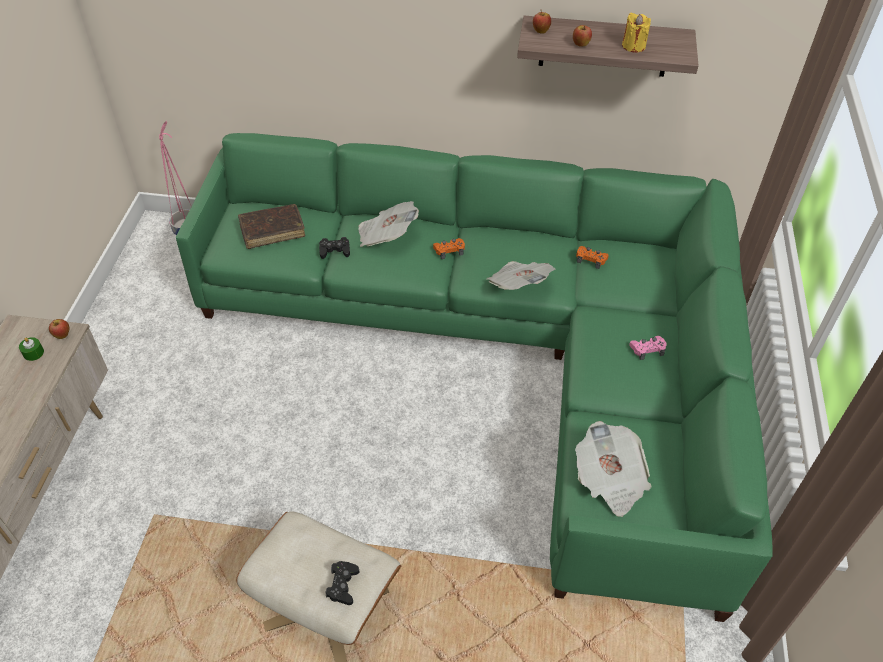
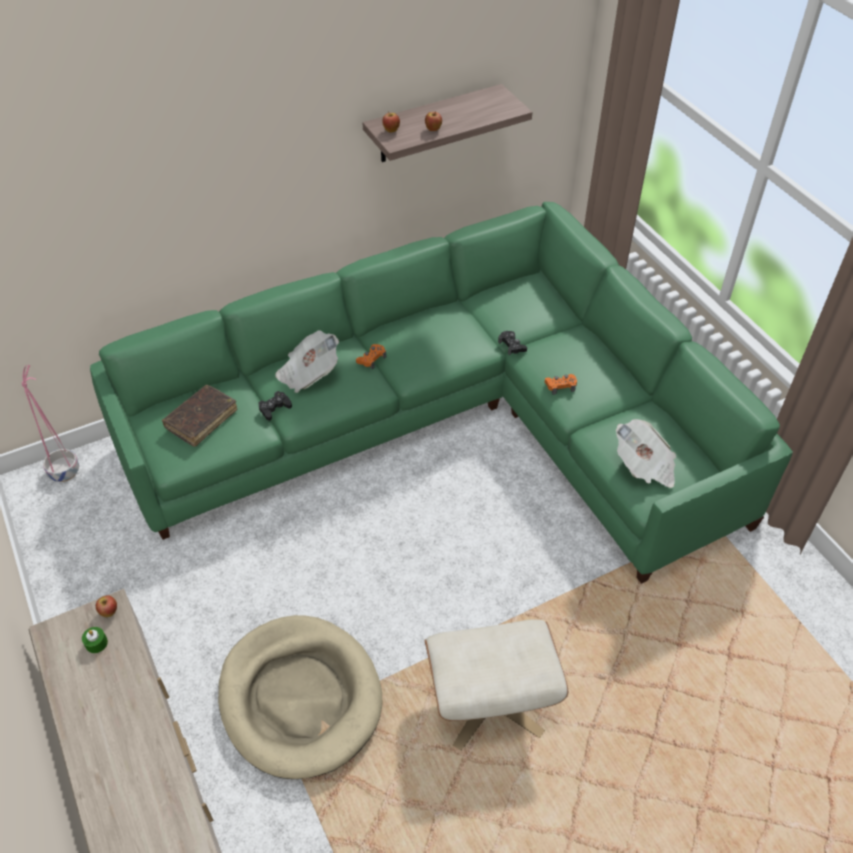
camera: 35 degrees left, 0 degrees up
black game controller [326,561,359,605] -> black game controller moved to [498,331,527,356]
newspaper [487,261,556,290] -> none
orange game controller [576,246,609,269] -> orange game controller moved to [545,374,577,395]
yellow candle [622,12,651,53] -> none
pink game controller [629,336,667,360] -> none
none -> beige dog bed [218,615,382,779]

